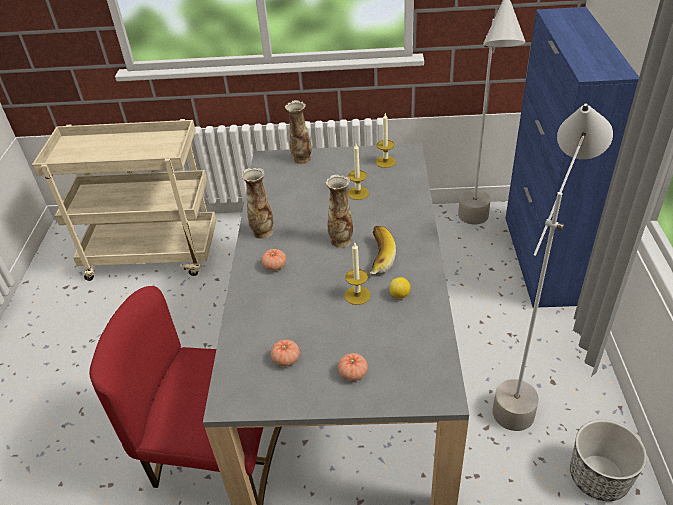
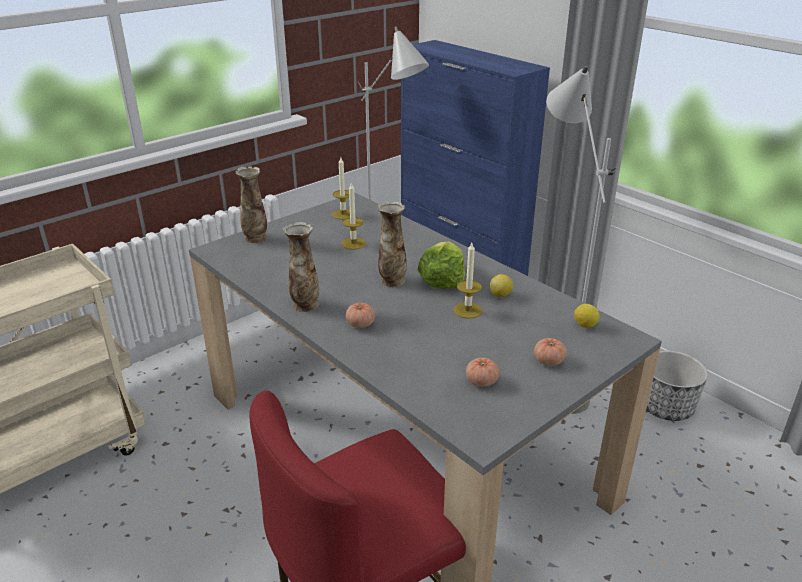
camera: 45 degrees left, 10 degrees down
banana [370,226,396,274] -> lettuce [417,242,465,289]
none -> lemon [574,304,600,328]

